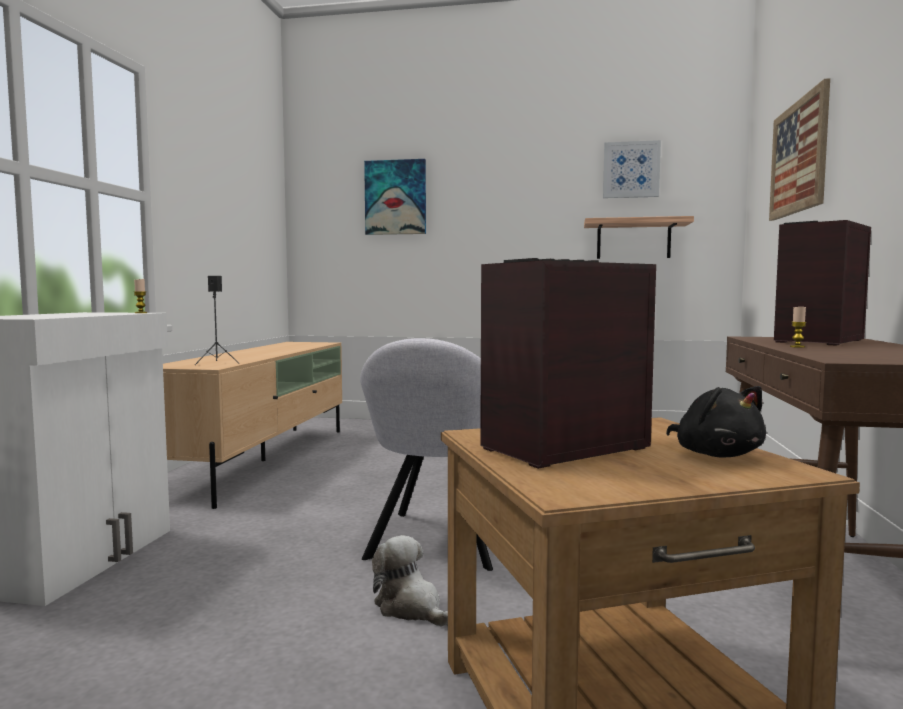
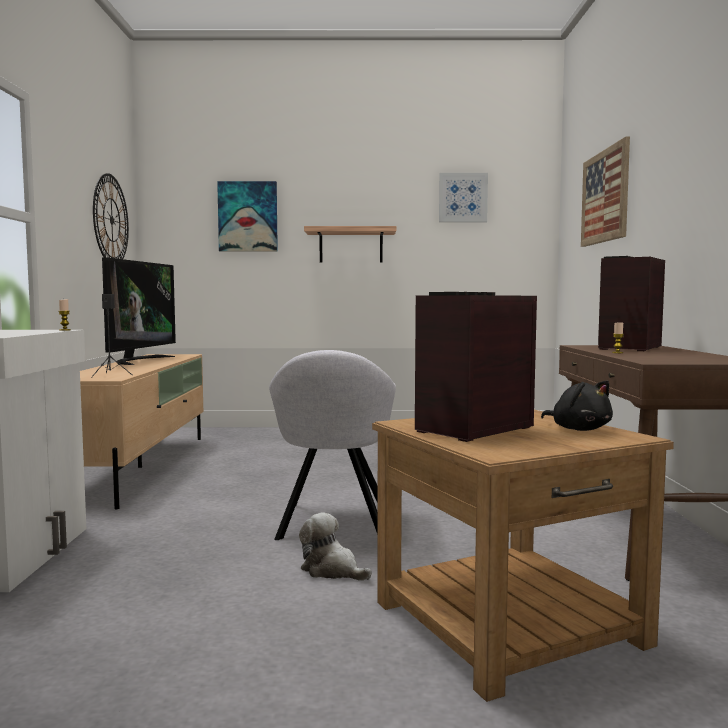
camera: 10 degrees left, 0 degrees up
shelf [584,216,694,259] -> shelf moved to [304,226,396,263]
none -> wall clock [93,173,129,259]
none -> television [102,257,176,365]

